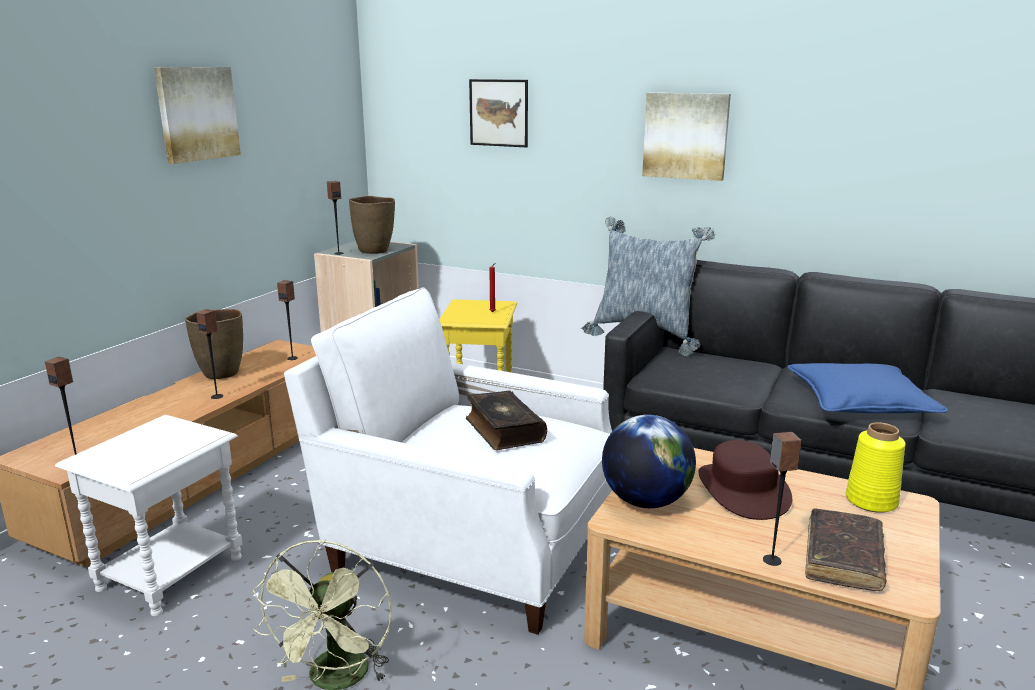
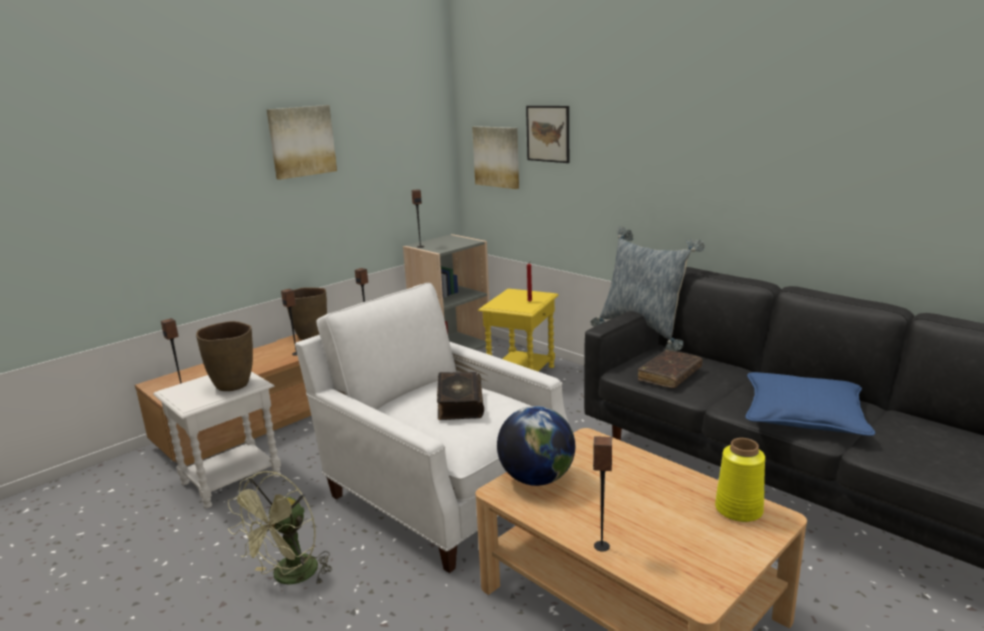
camera: 20 degrees right, 0 degrees up
brown vase [349,196,395,254] -> brown vase moved to [196,321,253,391]
picture [642,93,731,181] -> picture moved to [472,126,519,189]
brown hat [698,440,792,520] -> none
brown book [805,508,886,591] -> brown book moved to [638,350,703,388]

